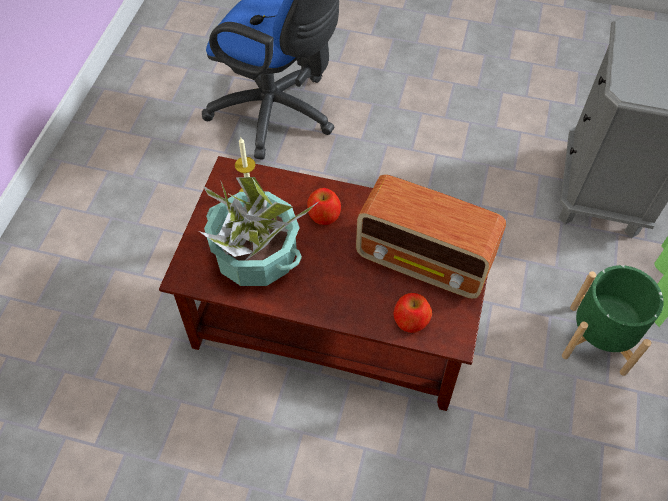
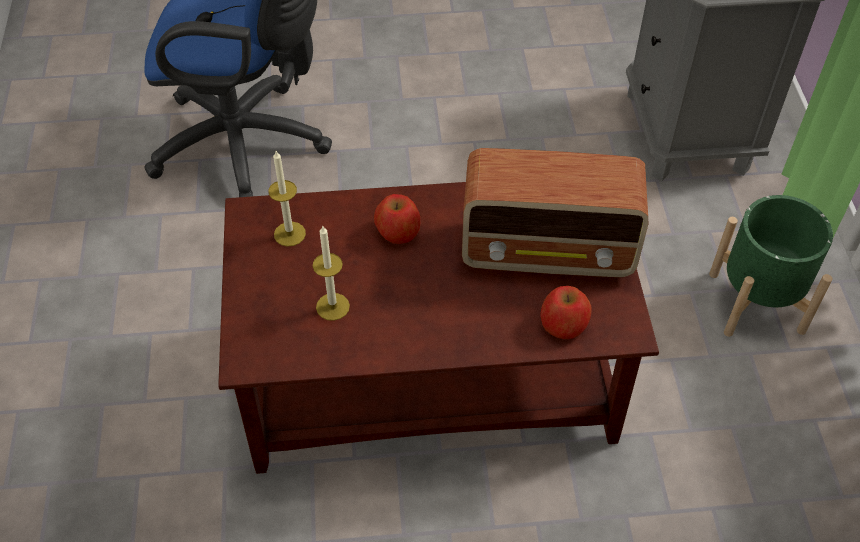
camera: 20 degrees left, 5 degrees down
potted plant [199,177,318,286] -> candle [313,225,350,321]

